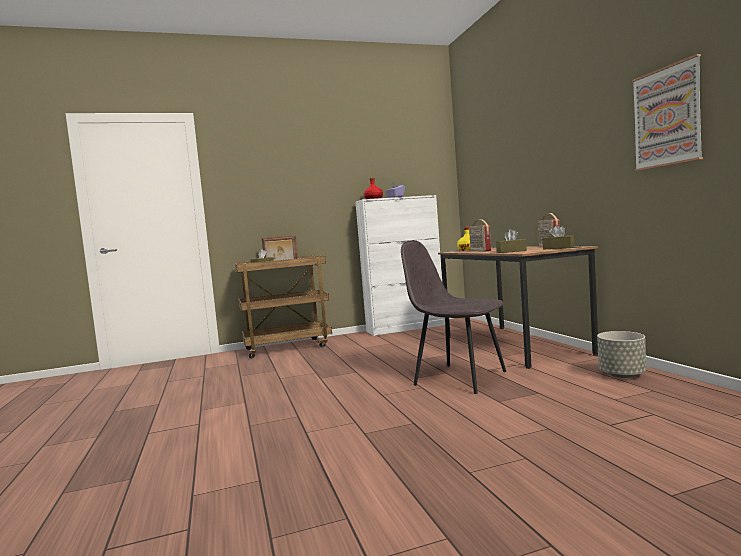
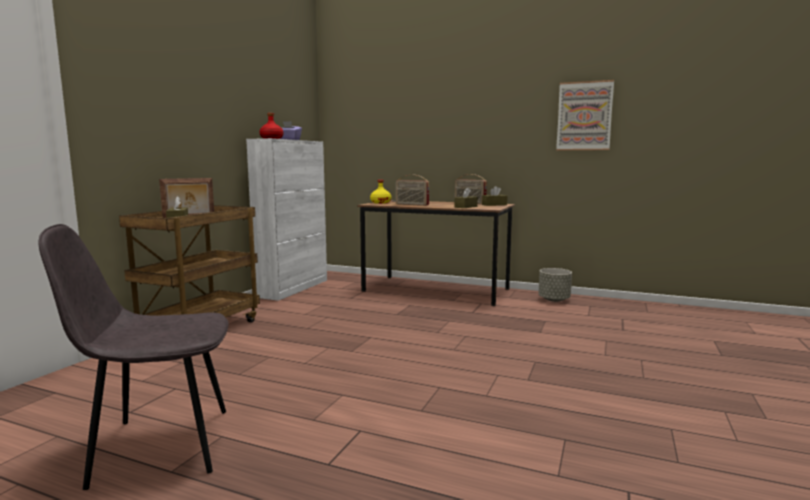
camera: 50 degrees left, 5 degrees up
grey chair [401,240,506,394] -> grey chair moved to [39,224,229,490]

